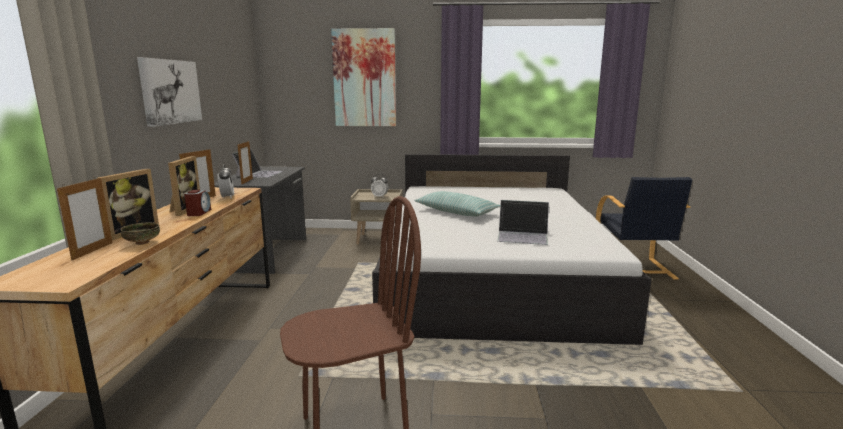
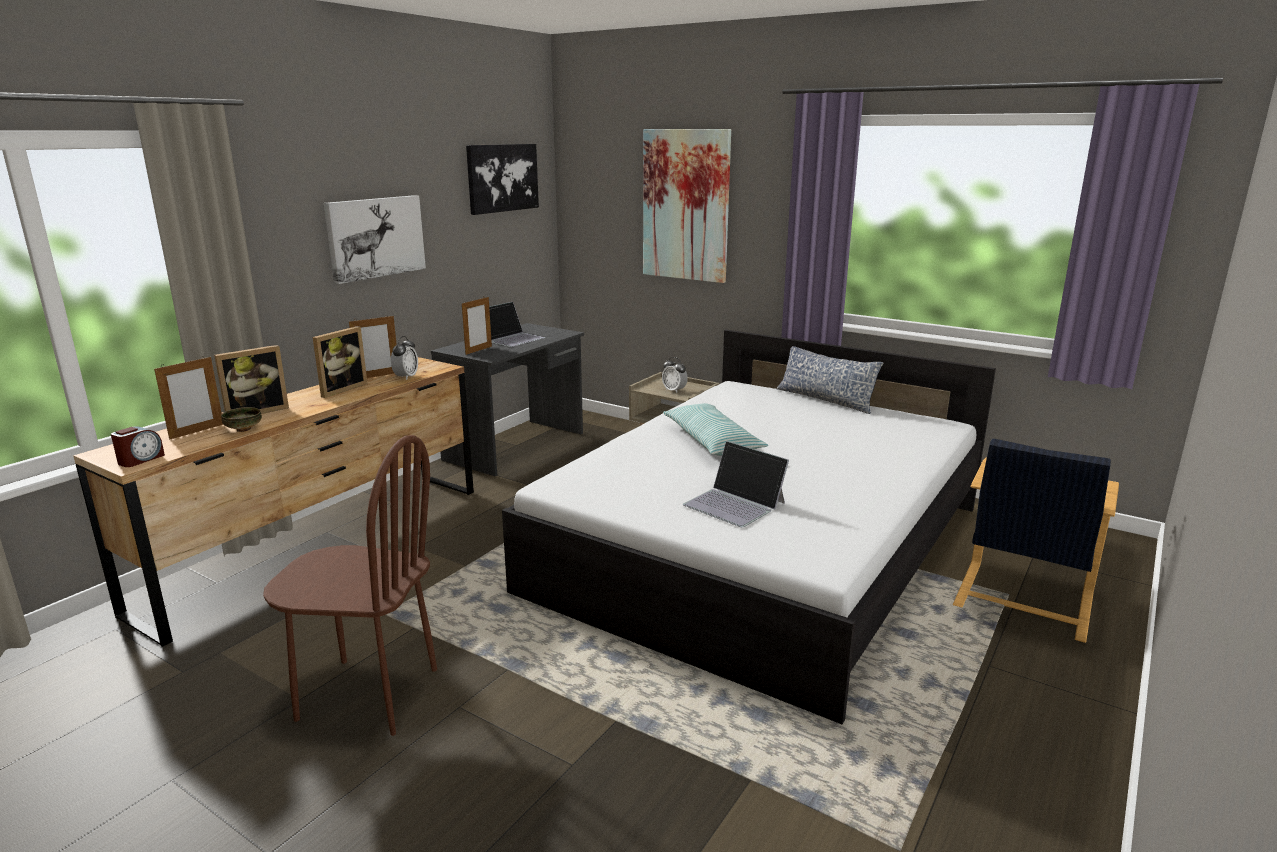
camera: 30 degrees right, 5 degrees up
alarm clock [184,190,211,216] -> alarm clock moved to [111,426,165,467]
none -> picture [466,144,539,215]
none -> pillow [776,346,884,414]

